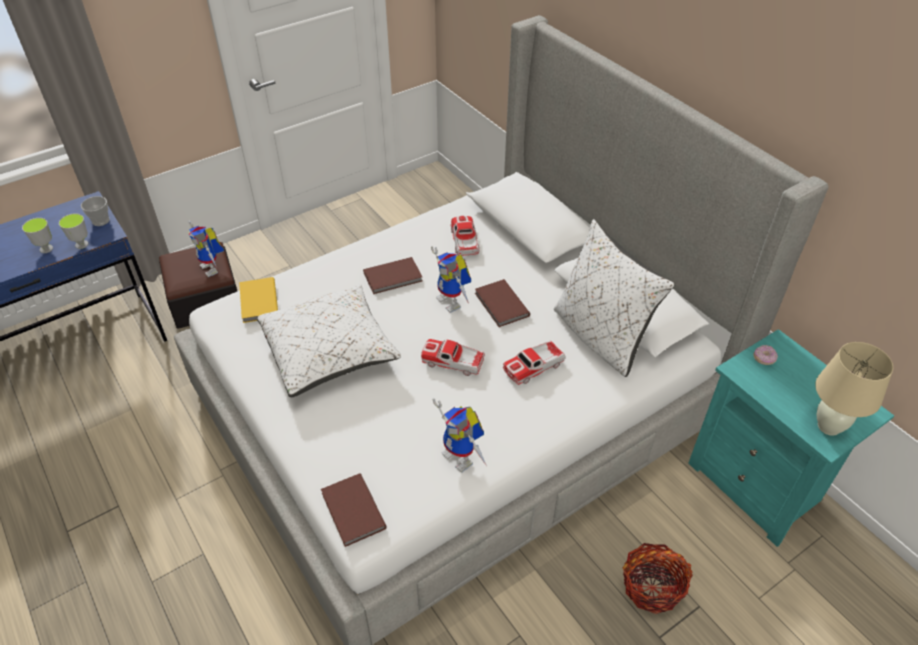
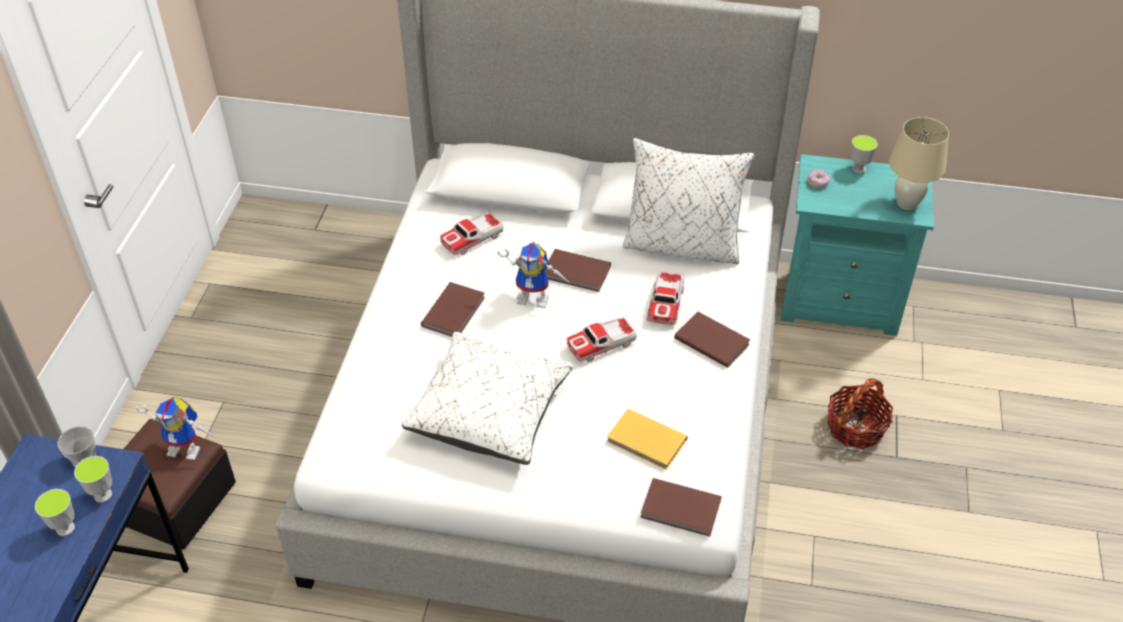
camera: 45 degrees left, 0 degrees up
yellow book [239,277,278,323] -> yellow book moved to [607,409,688,470]
toy robot [433,398,487,473] -> none
toy car [450,216,480,256] -> toy car turned 75 degrees counterclockwise [440,212,504,256]
none -> brown book [674,312,750,368]
none -> cup [851,135,878,173]

